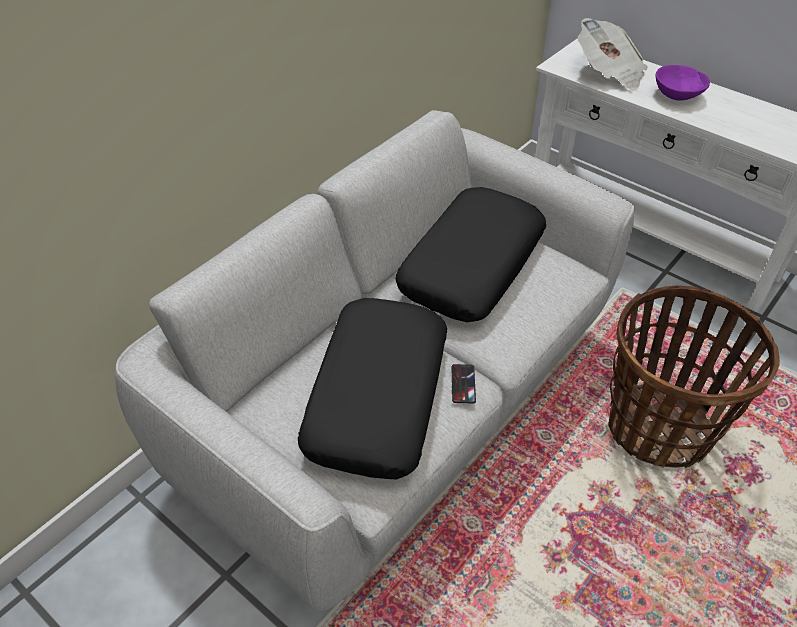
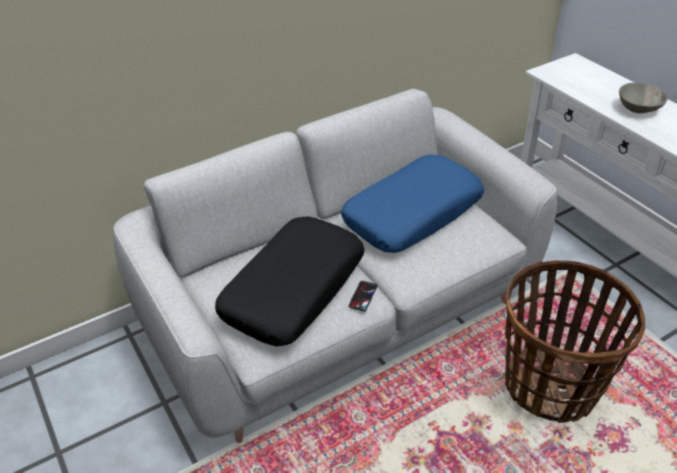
camera: 20 degrees right, 5 degrees down
black pillow [395,187,546,322] -> blue pillow [341,155,484,253]
newspaper [578,18,647,91] -> none
purple bowl [656,65,710,101] -> grey bowl [619,83,668,113]

